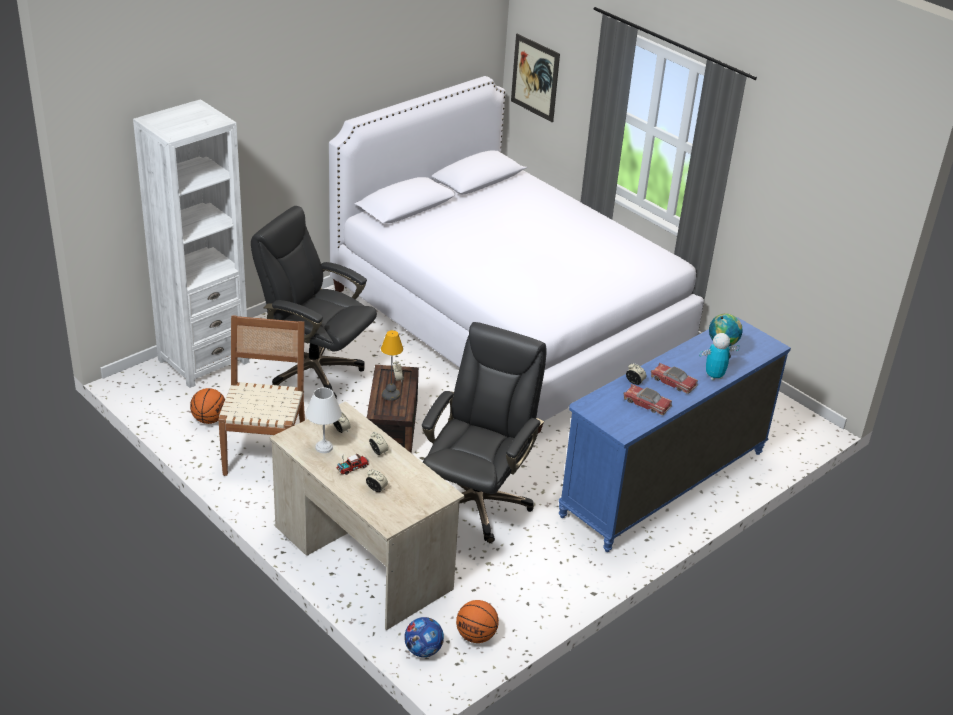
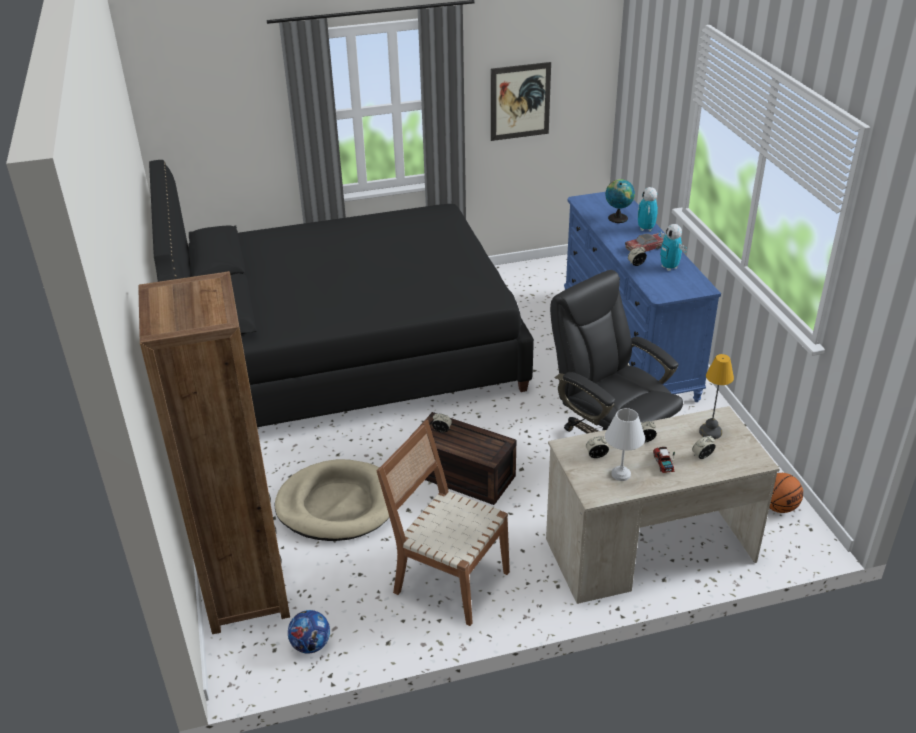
camera: 60 degrees left, 0 degrees up
white bookcase [133,99,249,388] -> brown bookcase [138,271,290,634]
basketball [190,388,225,424] -> none
black office chair [251,206,377,398] -> beige dog bed [275,459,390,541]
white bed [329,76,704,433] -> black bed [149,160,534,427]
table lamp [381,330,403,401] -> table lamp moved to [699,354,734,439]
football [404,617,444,657] -> football moved to [288,610,330,654]
picture [511,34,560,122] -> picture moved to [491,62,551,141]
toy car [623,384,672,415] -> toy robot [659,224,687,271]

